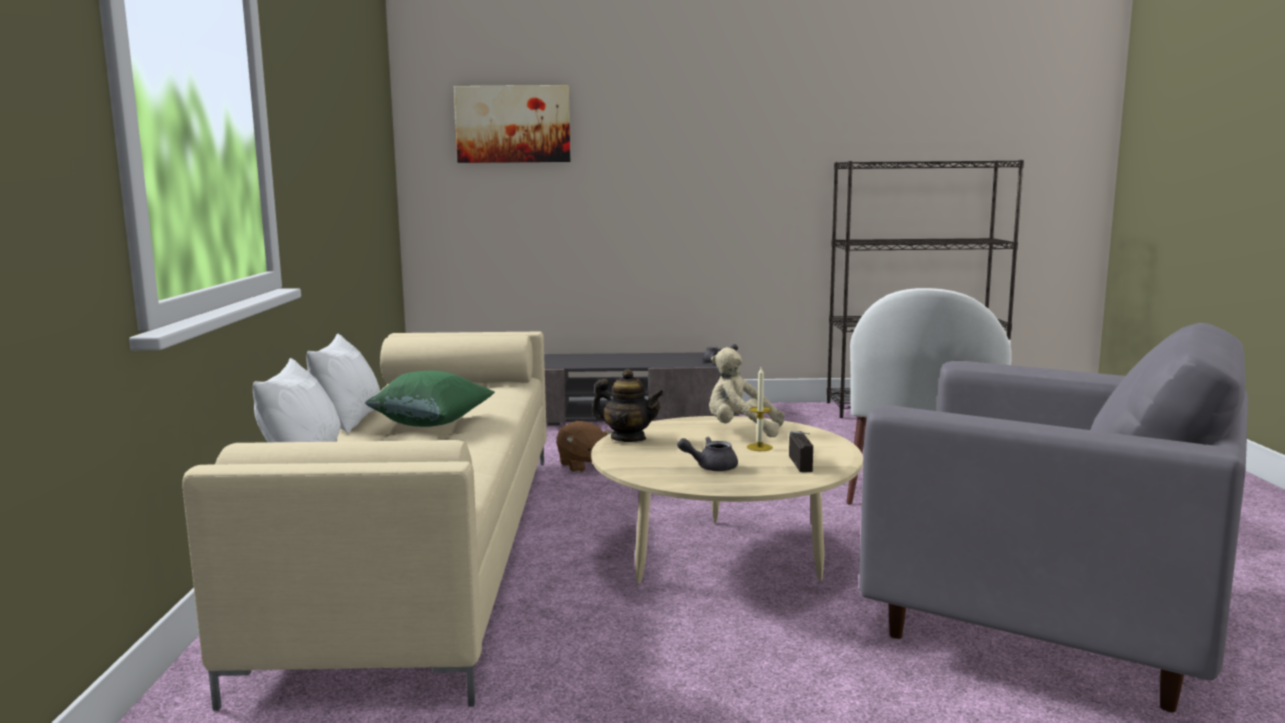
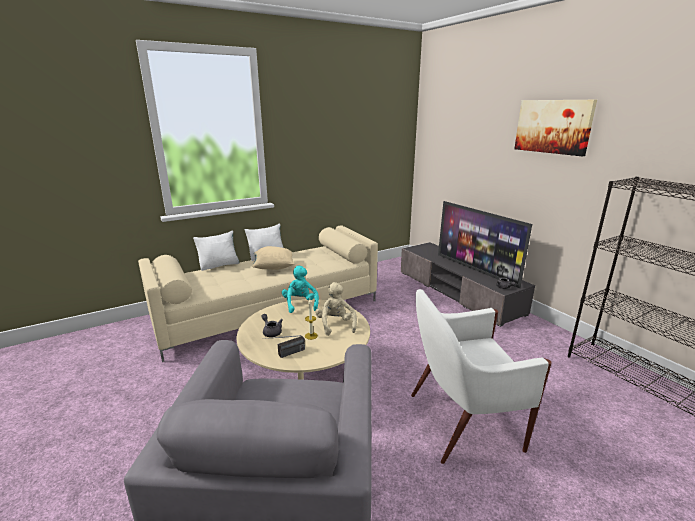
camera: 60 degrees right, 10 degrees up
green pillow [365,371,495,427] -> beige pillow [252,246,295,270]
picture [454,85,571,163] -> picture moved to [514,100,597,157]
brown plush toy [557,421,612,473] -> none
teapot [592,369,664,442] -> turquoise plush toy [282,266,319,313]
none -> television [438,201,532,288]

